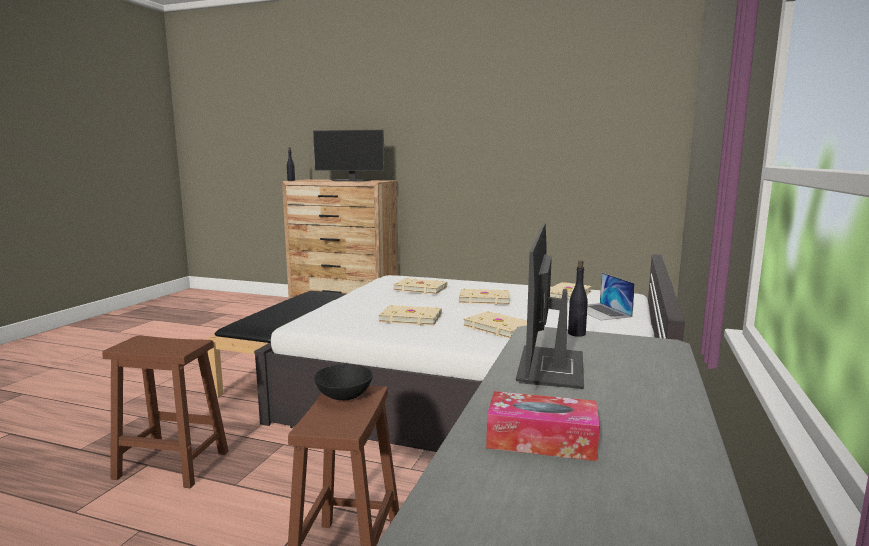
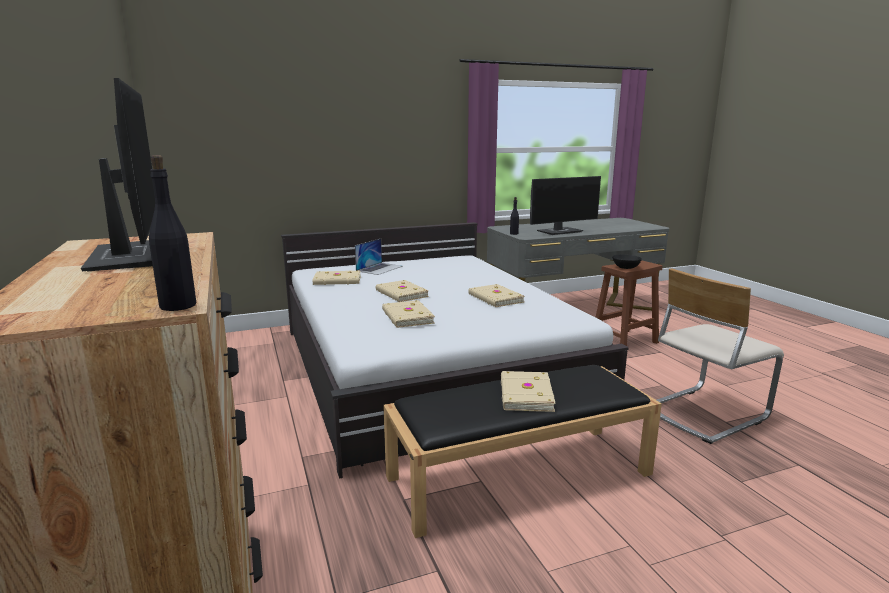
camera: 130 degrees left, 5 degrees up
brown stool [102,335,229,488] -> beige chair [657,268,784,444]
beige book [463,311,527,339] -> beige book moved to [501,371,556,412]
tissue box [486,391,600,461] -> none

